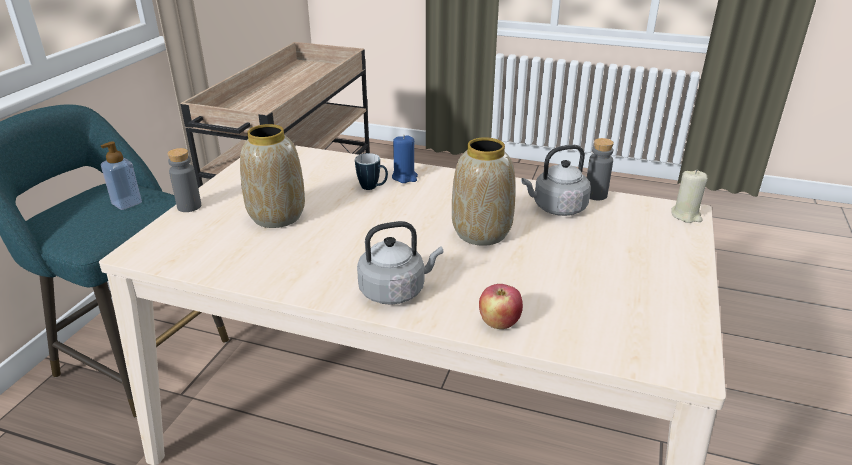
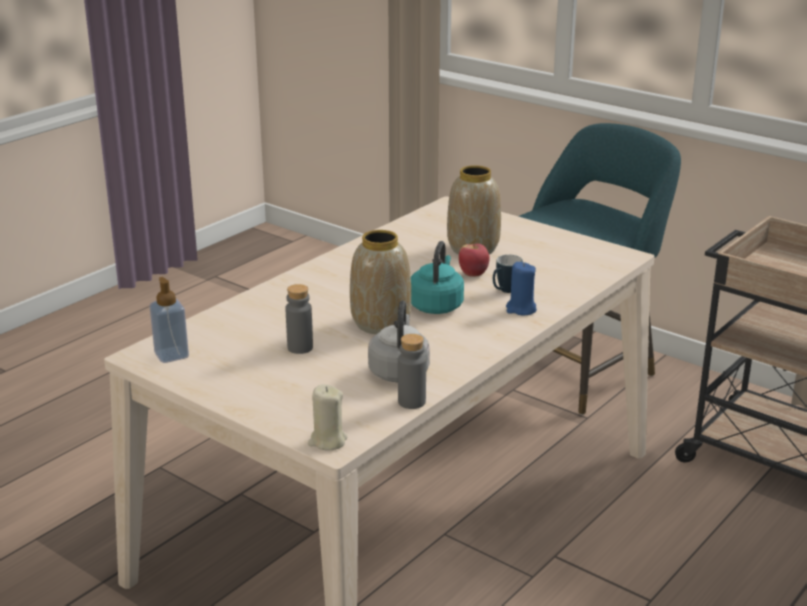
camera: 110 degrees right, 5 degrees down
soap dispenser [101,142,142,210] -> soap dispenser moved to [150,277,189,363]
grey bottle [167,148,201,212] -> grey bottle moved to [286,284,313,354]
grey kettle [357,221,443,305] -> none
apple [479,284,523,329] -> apple moved to [459,244,490,277]
none -> turquoise kettle [411,241,464,314]

